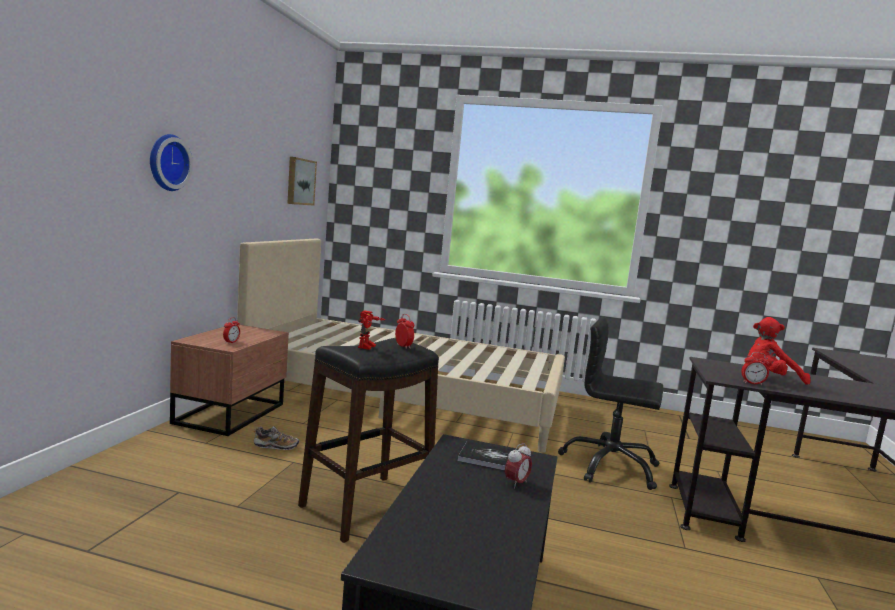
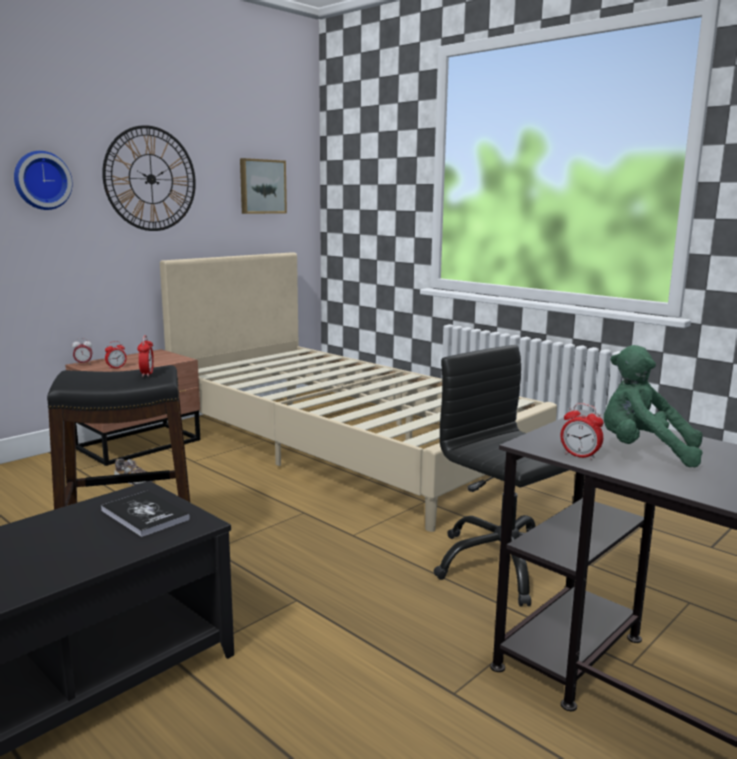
camera: 30 degrees right, 5 degrees up
toy robot [358,311,385,350] -> none
alarm clock [505,443,532,489] -> alarm clock moved to [72,338,92,366]
red plush toy [747,317,811,385] -> green plush toy [604,345,703,467]
none -> wall clock [102,125,196,231]

